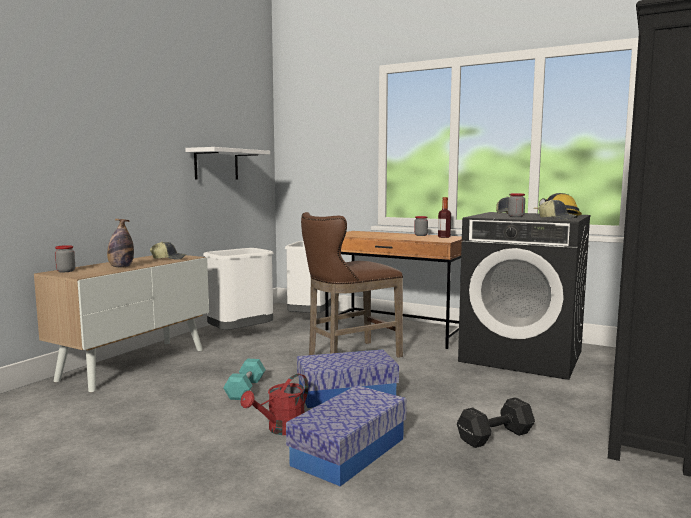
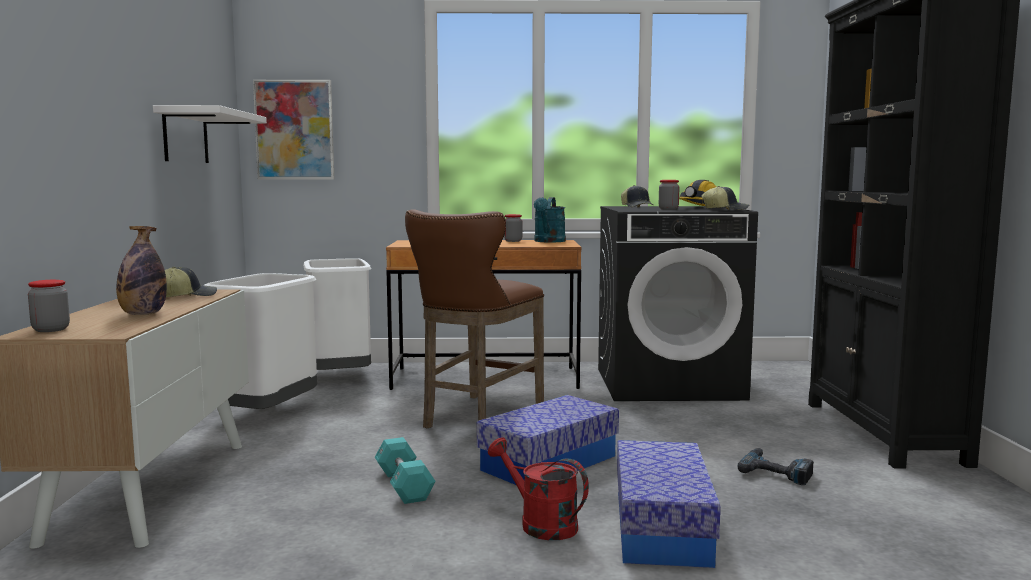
camera: 30 degrees left, 0 degrees up
red watering can [241,374,308,435] -> red watering can turned 120 degrees clockwise [488,438,589,540]
bottle [438,197,451,238] -> turquoise watering can [534,197,566,242]
black dumbbell [457,397,535,448] -> power drill [737,448,814,485]
none -> picture [253,80,334,179]

